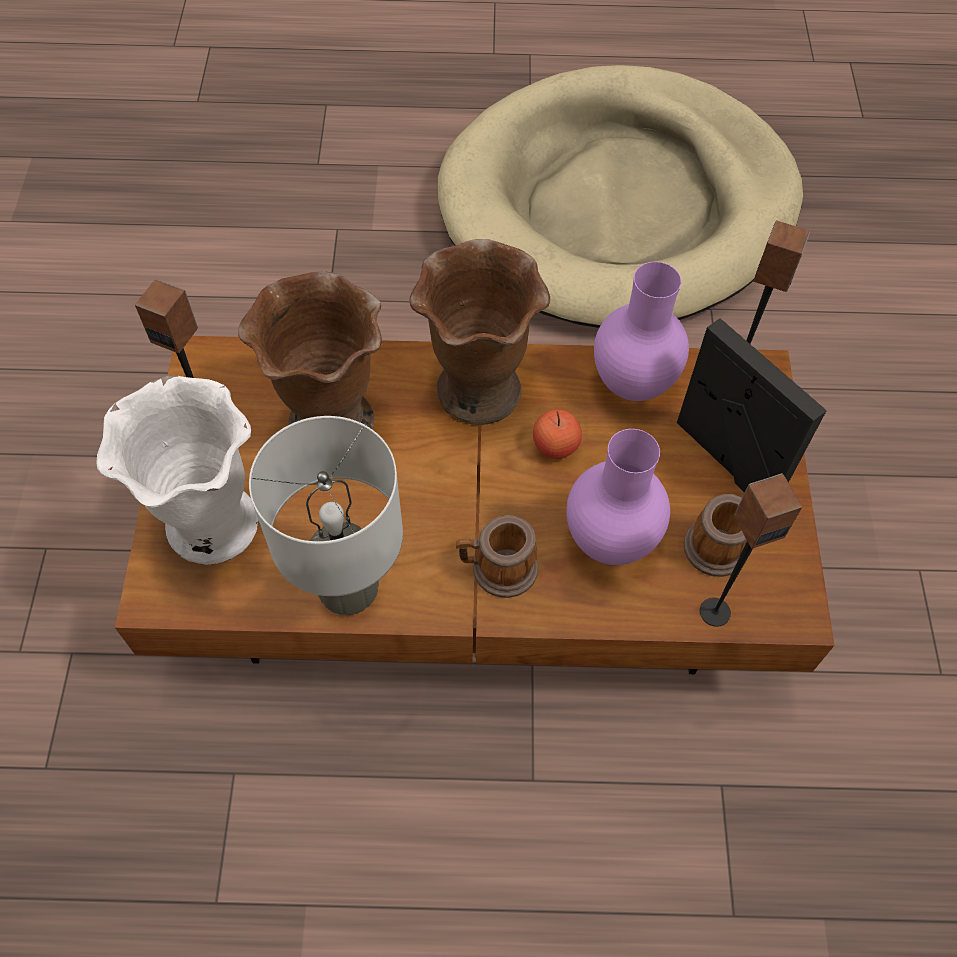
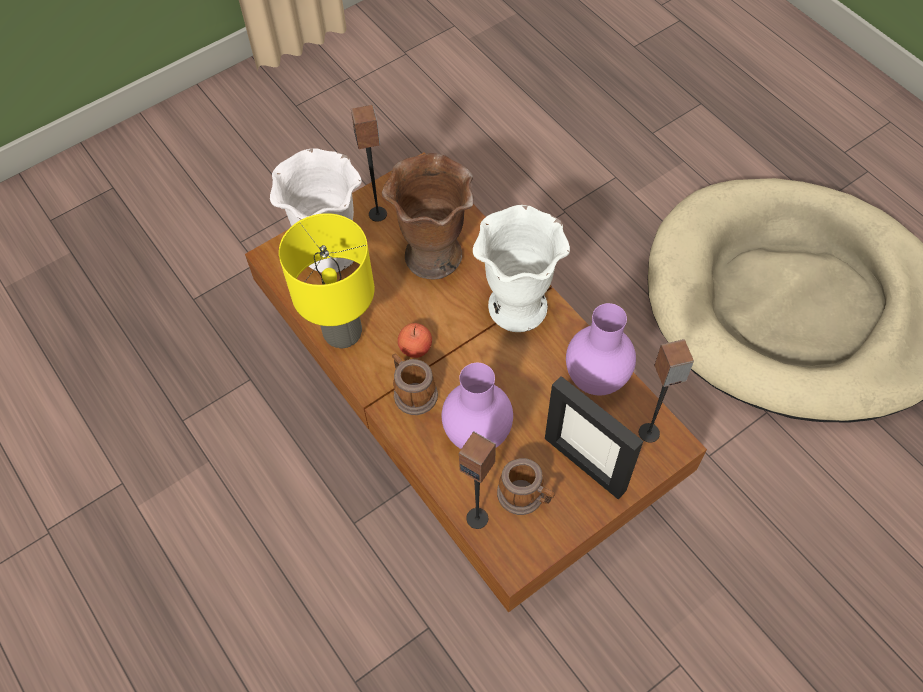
camera: 55 degrees right, 0 degrees up
white table lamp [249,416,403,615] -> yellow table lamp [279,213,375,348]
brown vase [410,239,550,425] -> white vase [473,205,570,332]
apple [533,409,582,459] -> apple moved to [398,323,432,358]
picture frame [677,318,827,493] -> picture frame turned 120 degrees clockwise [545,376,643,499]

